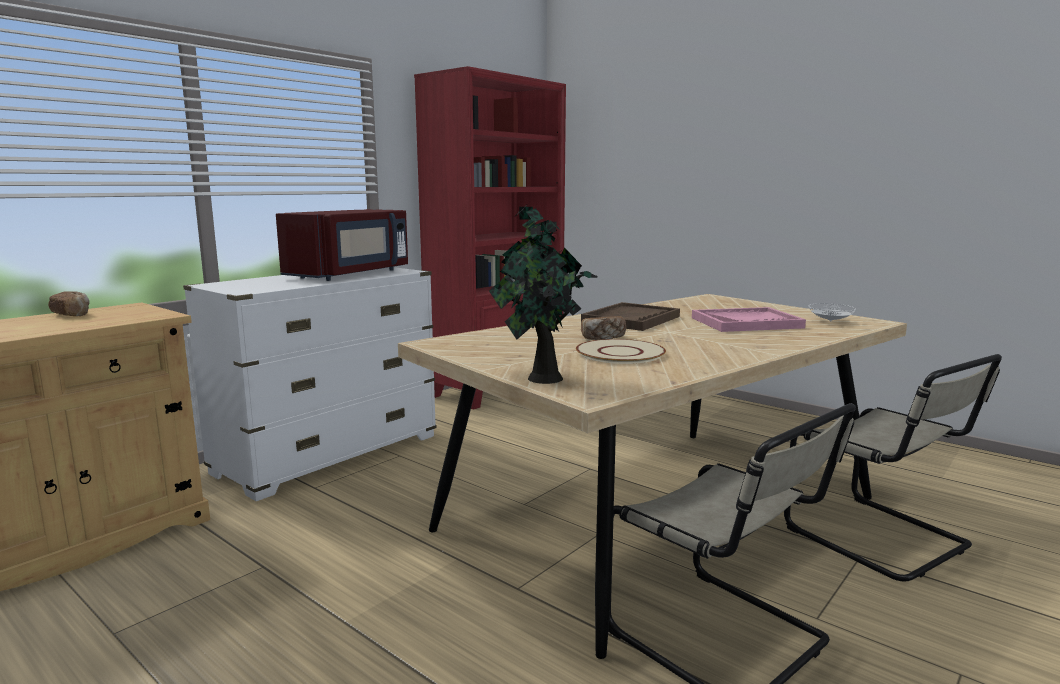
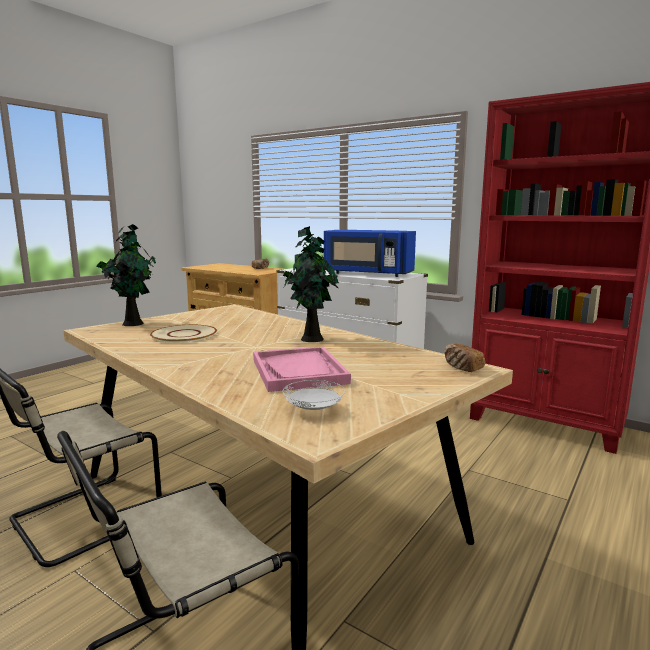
camera: 85 degrees right, 0 degrees up
red microwave [276,209,408,281] -> blue microwave [324,230,416,277]
brown tray [581,302,680,331] -> potted plant [283,226,339,342]
bread [581,316,626,340] -> bread moved to [444,344,486,372]

